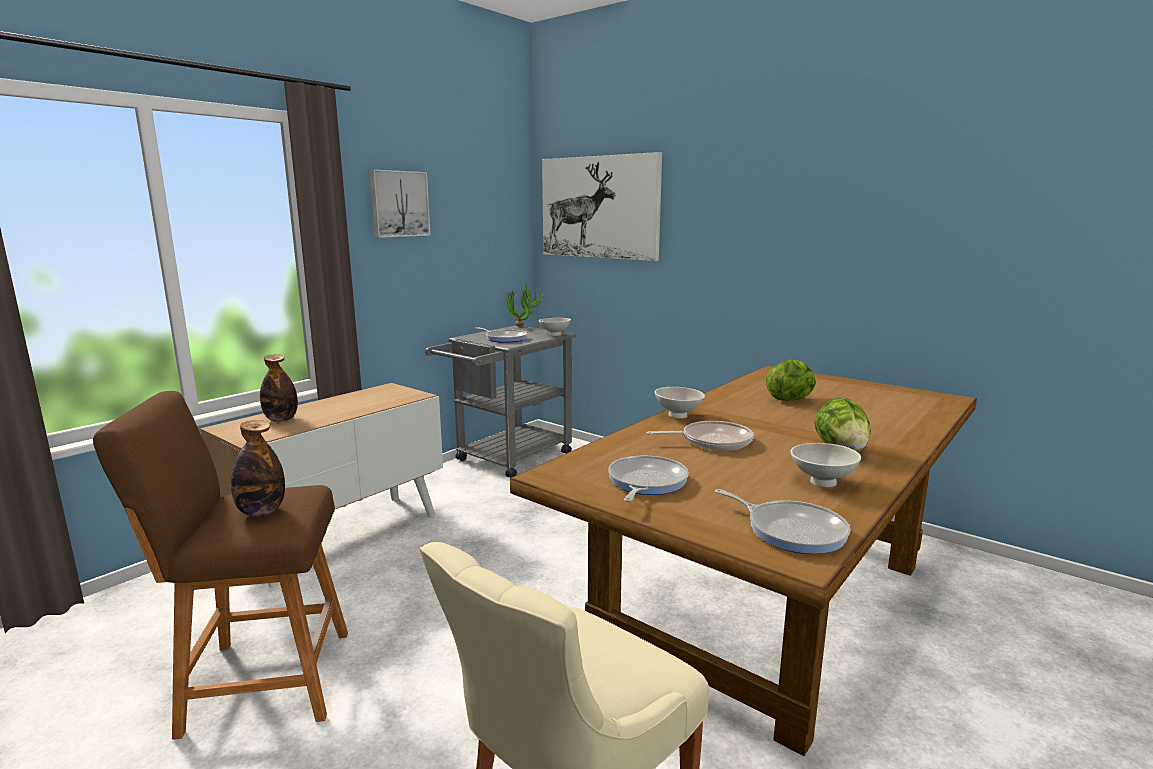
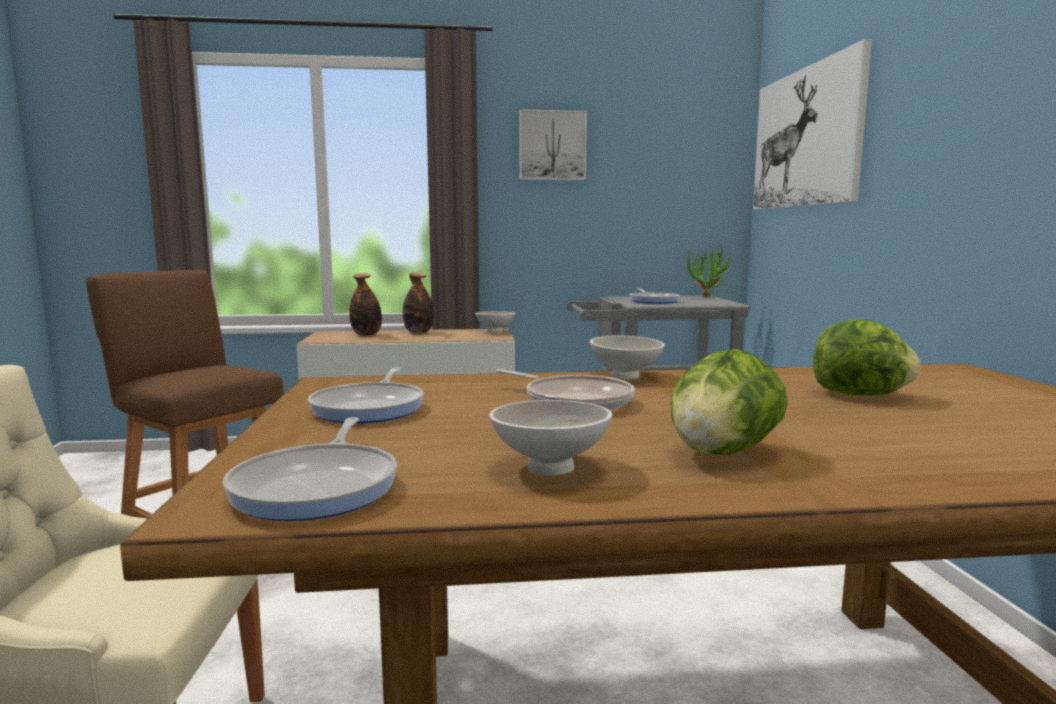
camera: 45 degrees right, 5 degrees down
bottle [231,420,285,516] -> bottle moved to [403,273,434,333]
white bowl [539,318,571,336] -> white bowl moved to [475,311,516,333]
frying pan [608,456,689,502] -> frying pan turned 120 degrees clockwise [308,368,424,423]

